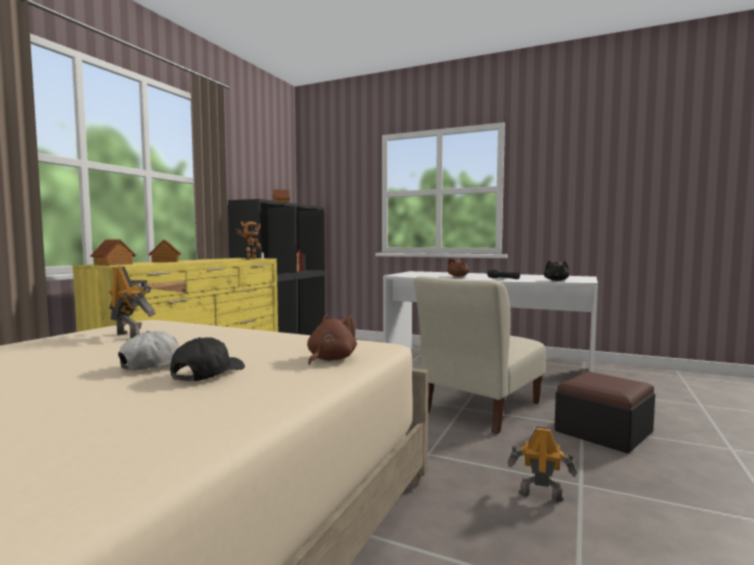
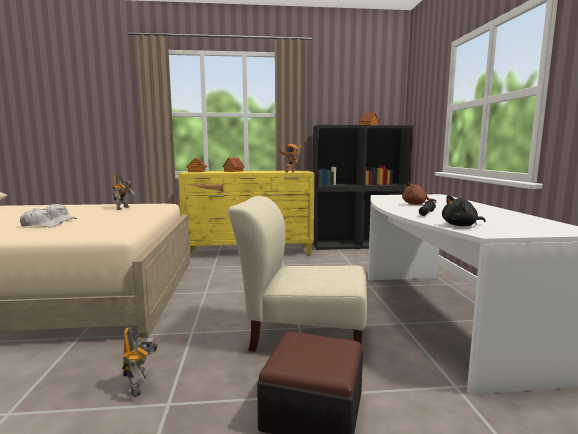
camera: 60 degrees right, 5 degrees up
black cap [170,337,245,381] -> white cap [20,208,63,227]
brown plush toy [307,314,357,365] -> none

